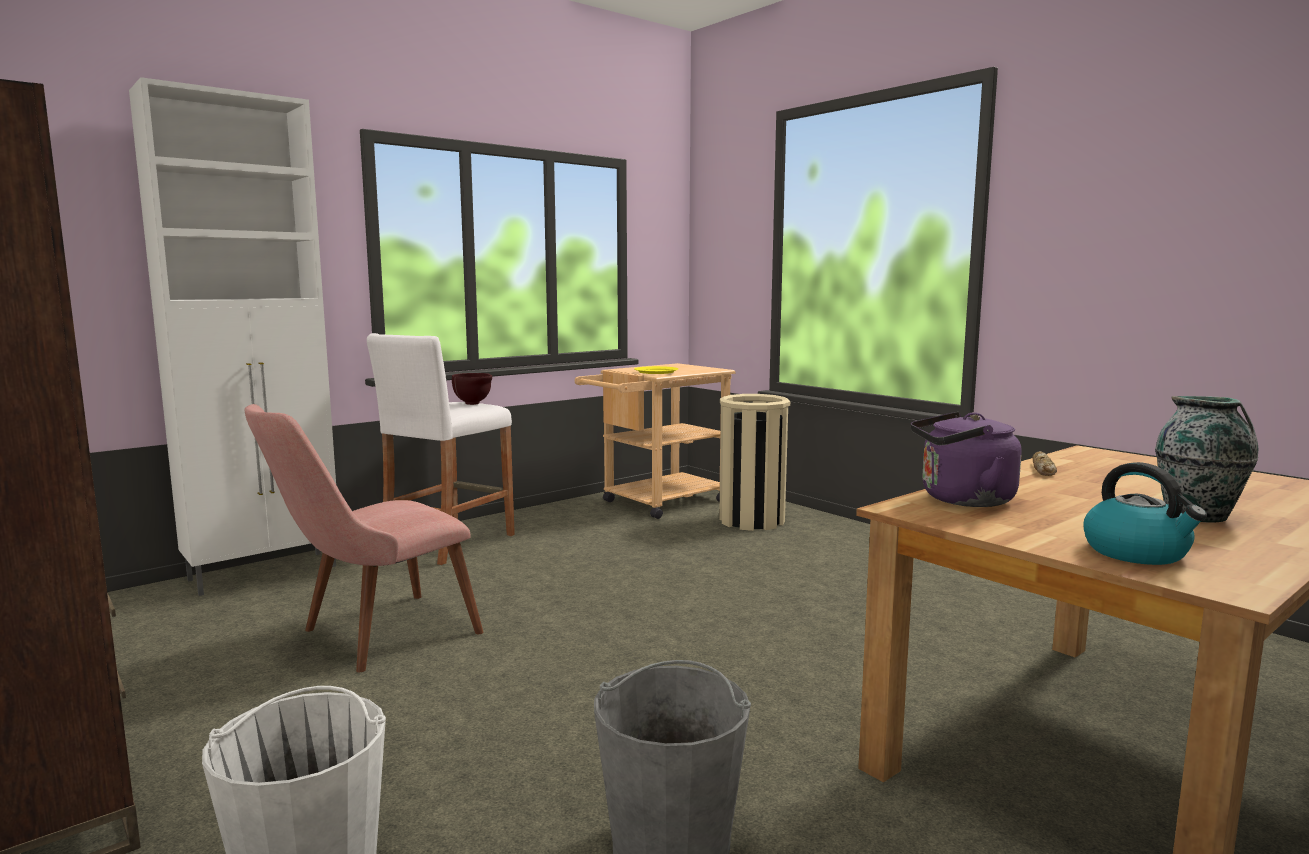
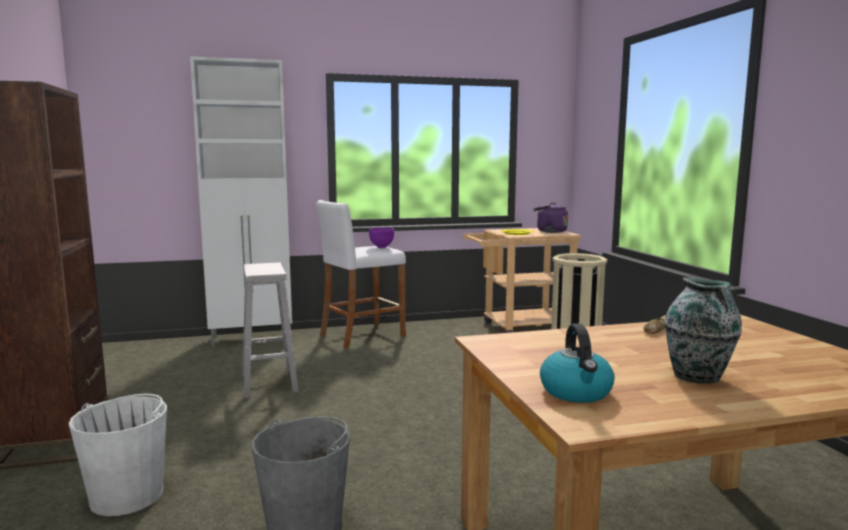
camera: 25 degrees right, 0 degrees up
pink chair [244,404,483,672] -> white stool [242,262,299,398]
brown bowl [452,373,492,405] -> purple bowl [369,227,394,248]
purple kettle [911,412,1022,507] -> purple kettle moved to [534,202,568,233]

